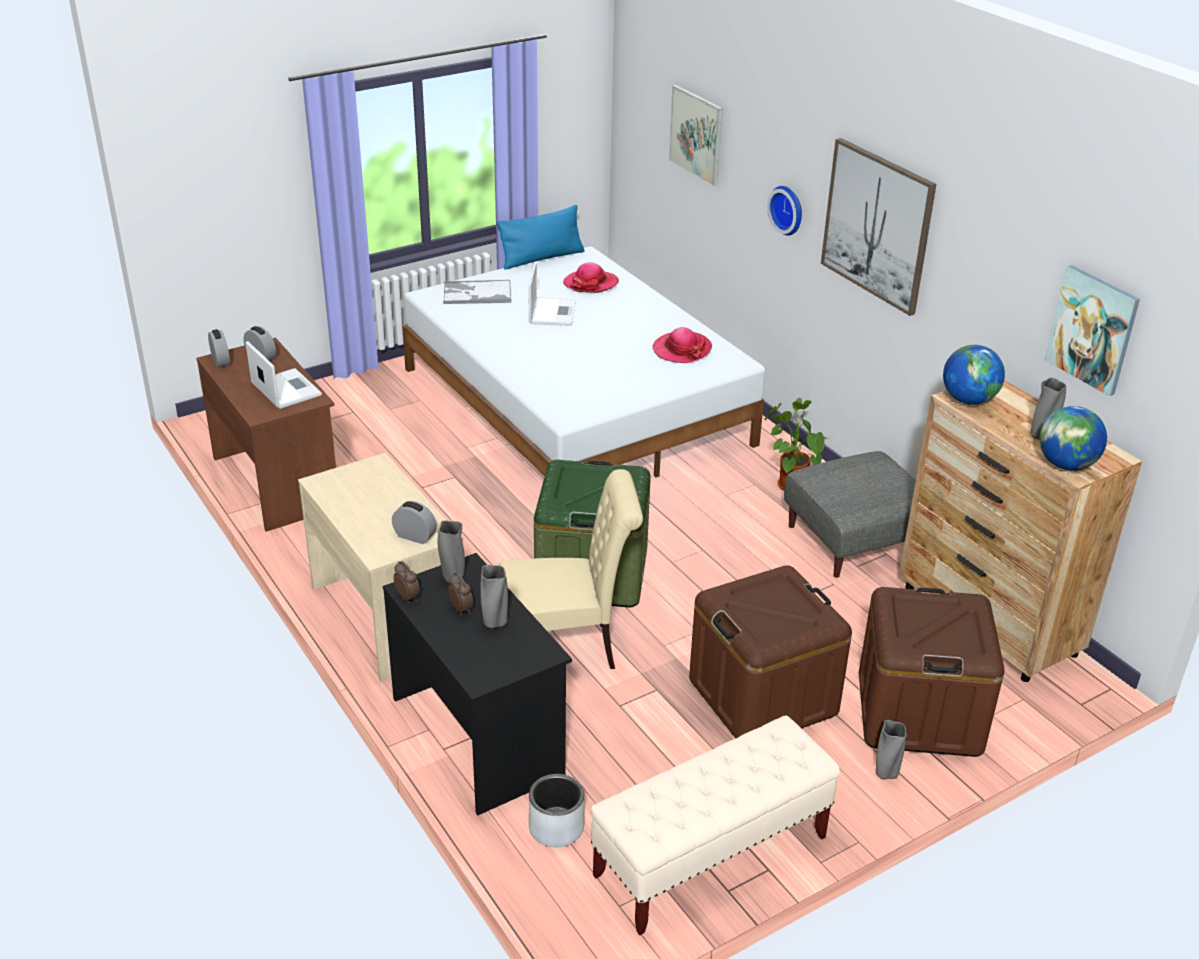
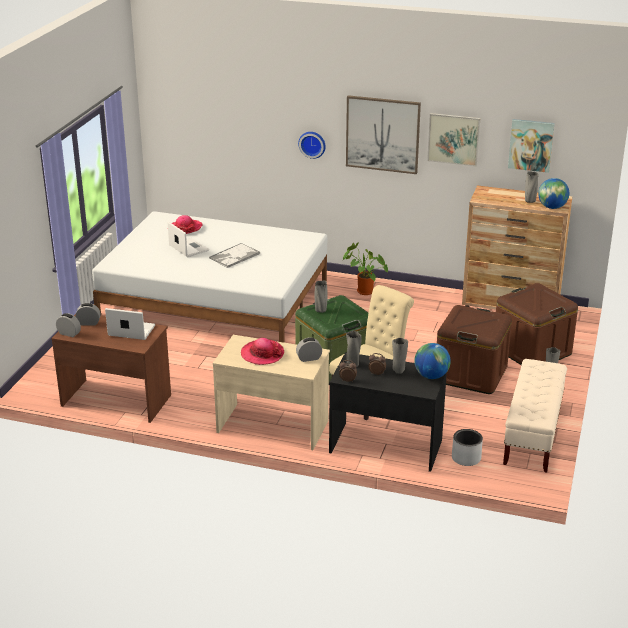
camera: 40 degrees left, 5 degrees down
tray [443,280,512,304] -> tray moved to [209,243,260,268]
blue pillow [497,205,585,270] -> none
hat [653,327,712,363] -> hat moved to [241,338,284,365]
picture [669,85,723,186] -> picture moved to [427,113,480,166]
grey ottoman [784,451,916,578] -> none
globe [943,345,1005,405] -> globe moved to [414,343,451,379]
none -> grey vase [315,281,328,313]

